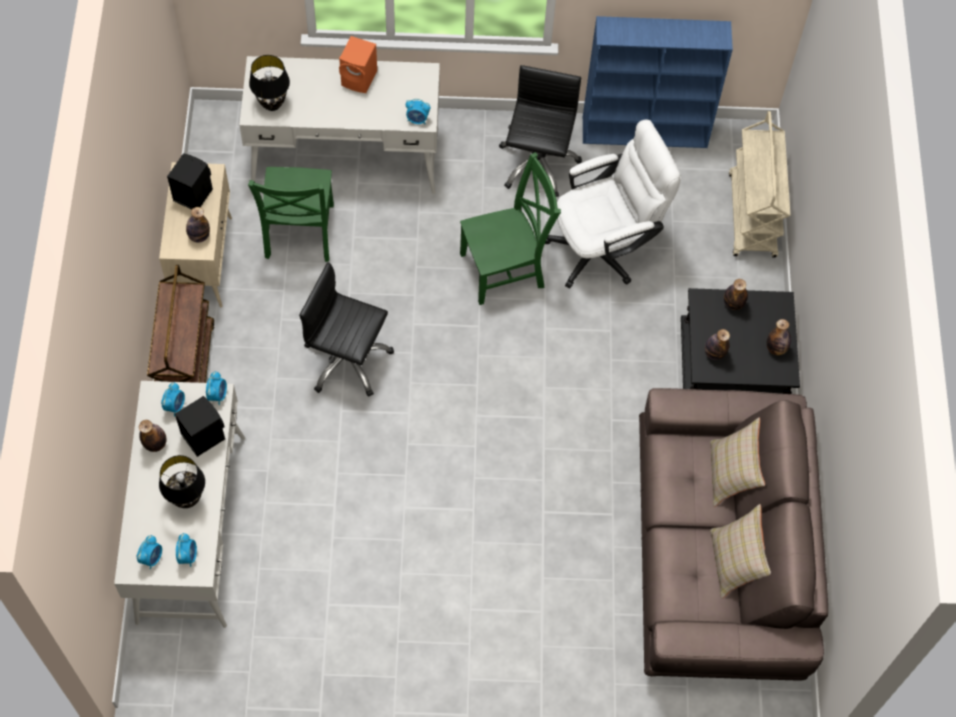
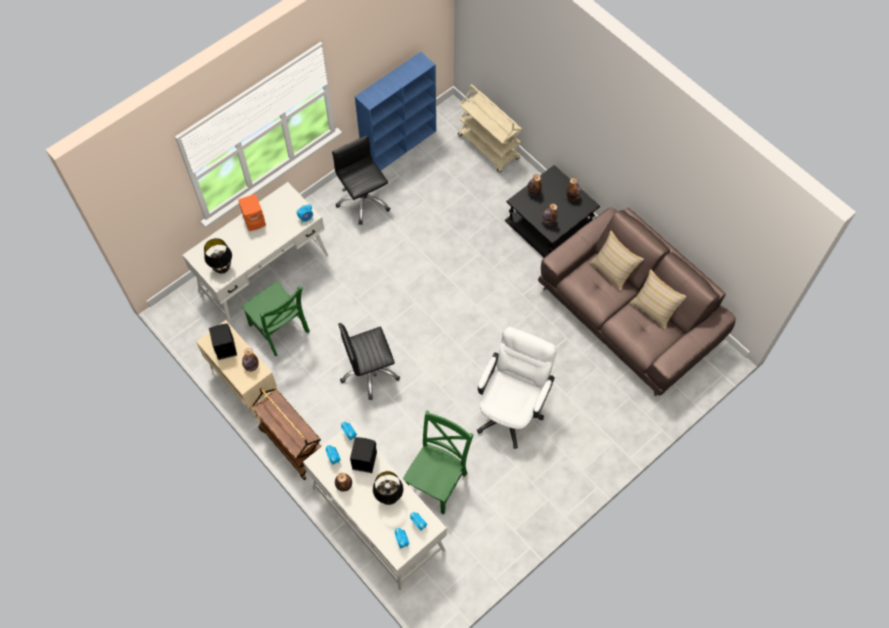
camera: 40 degrees left, 0 degrees up
green chair [460,152,561,305] -> green chair moved to [403,410,474,514]
white office chair [545,119,681,288] -> white office chair moved to [477,327,556,449]

